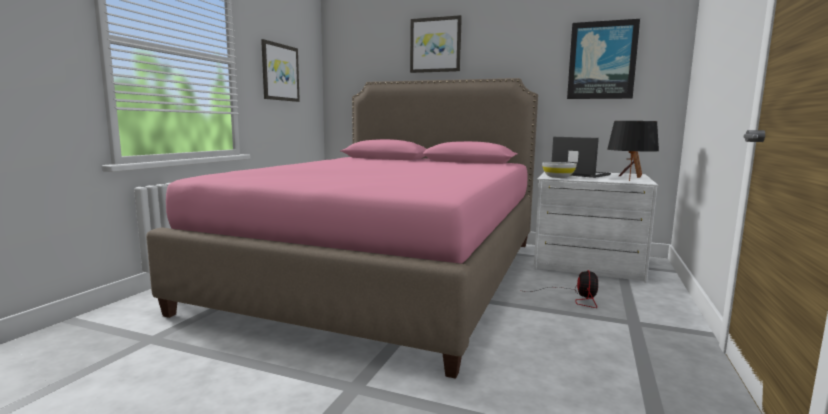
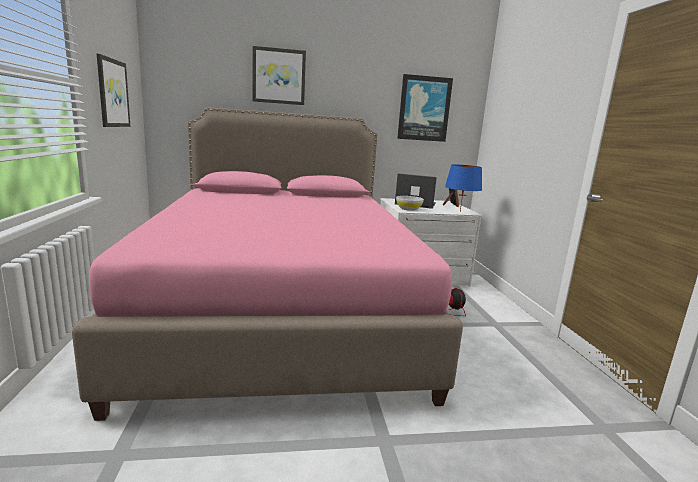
camera: 30 degrees left, 5 degrees up
black table lamp [607,121,659,181] -> blue table lamp [445,164,482,212]

